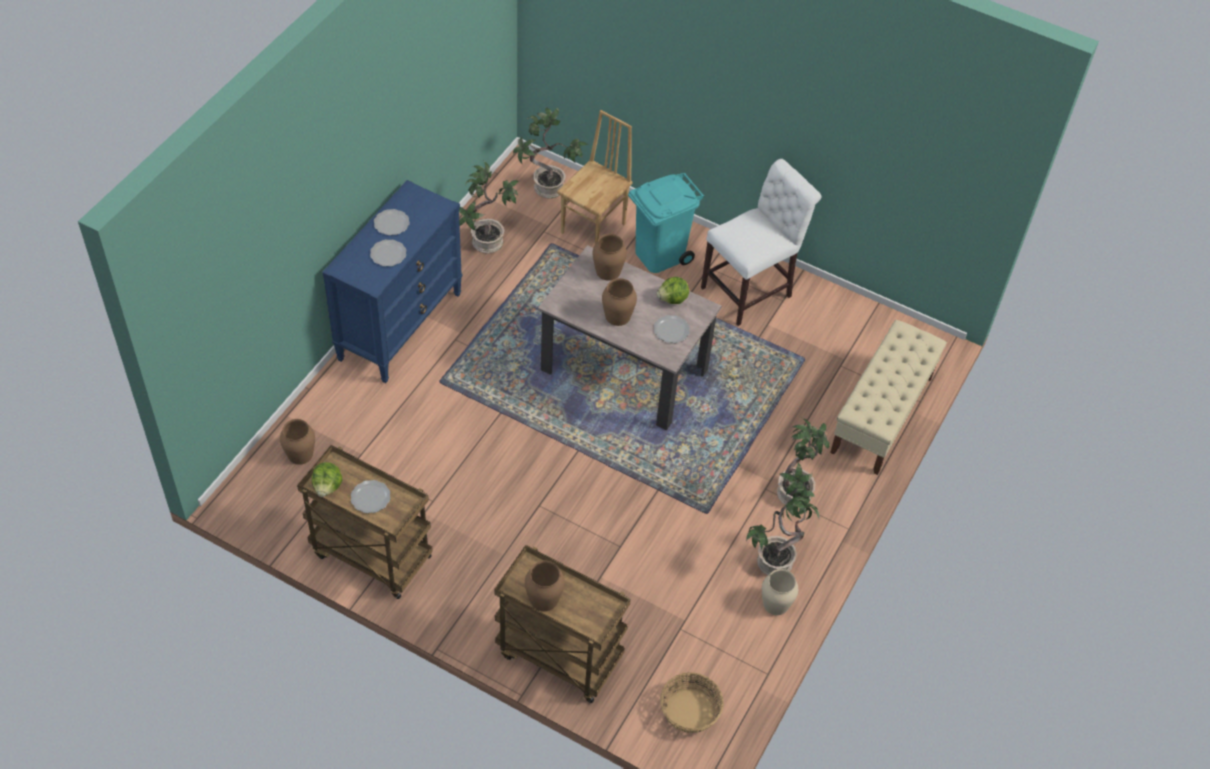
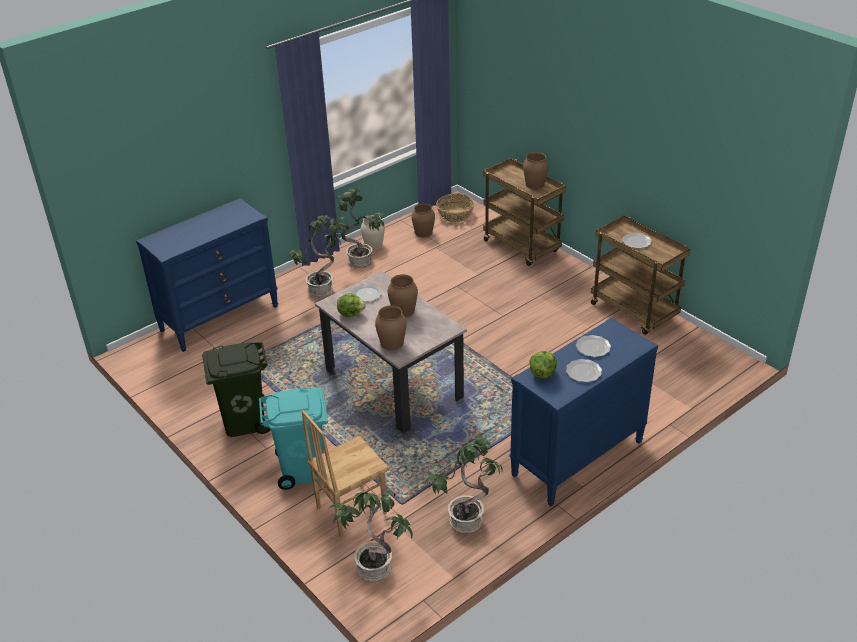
camera: 155 degrees left, 15 degrees down
brown vase [280,419,315,465] -> brown vase moved to [411,203,435,238]
lettuce [312,462,343,497] -> lettuce moved to [529,351,557,379]
white chair [701,159,822,326] -> green trash can [202,342,271,437]
beige bench [830,320,947,475] -> blue dresser [136,198,278,352]

